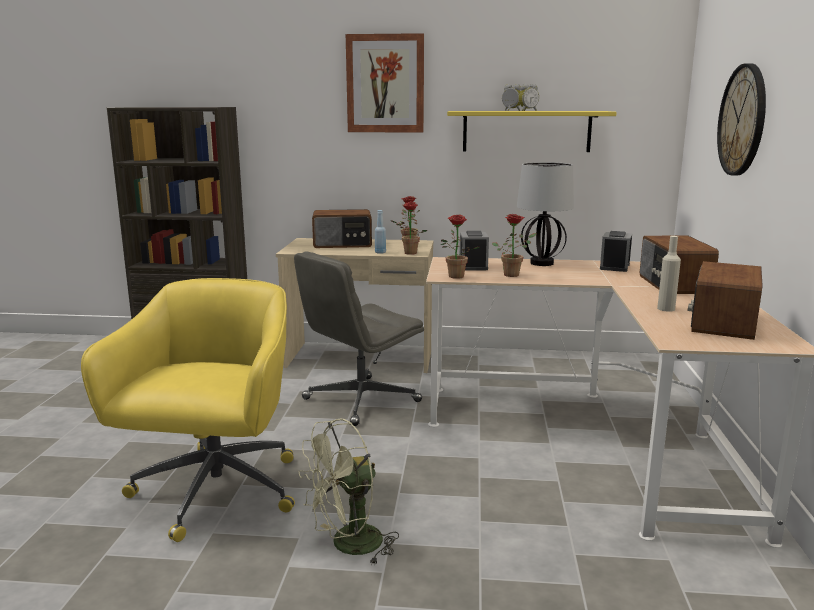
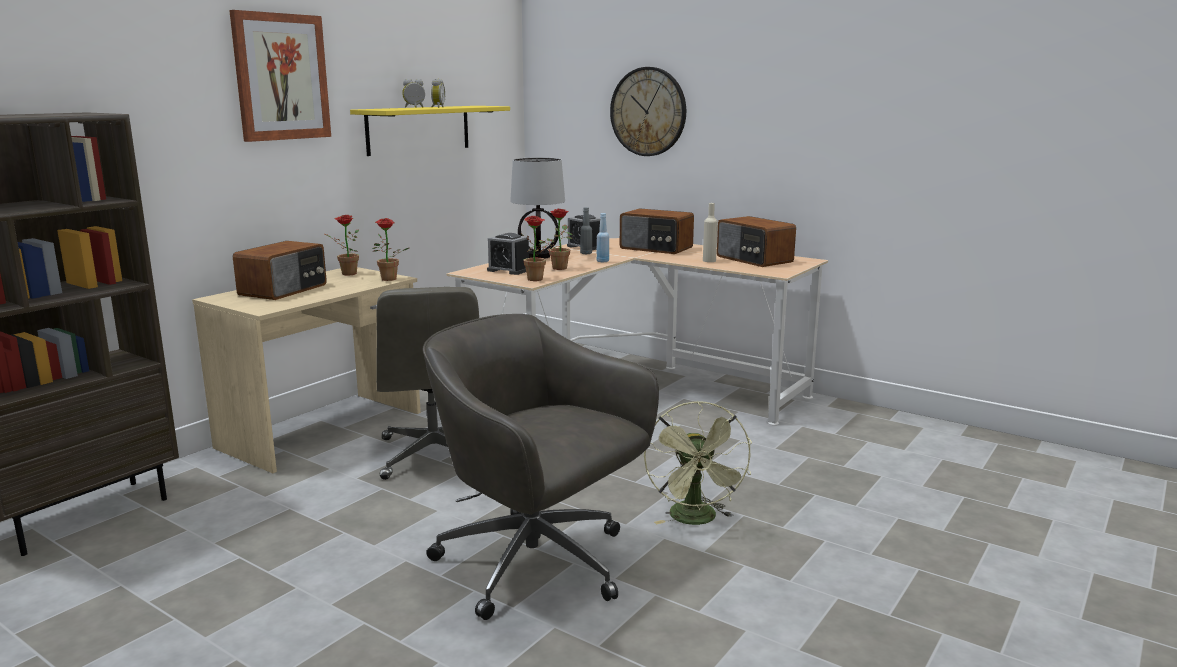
camera: 60 degrees left, 0 degrees up
yellow office chair [81,278,295,542] -> grey office chair [423,314,659,620]
blue bottle [375,210,386,254] -> blue bottle moved to [597,213,609,262]
none -> grey bottle [580,207,592,254]

